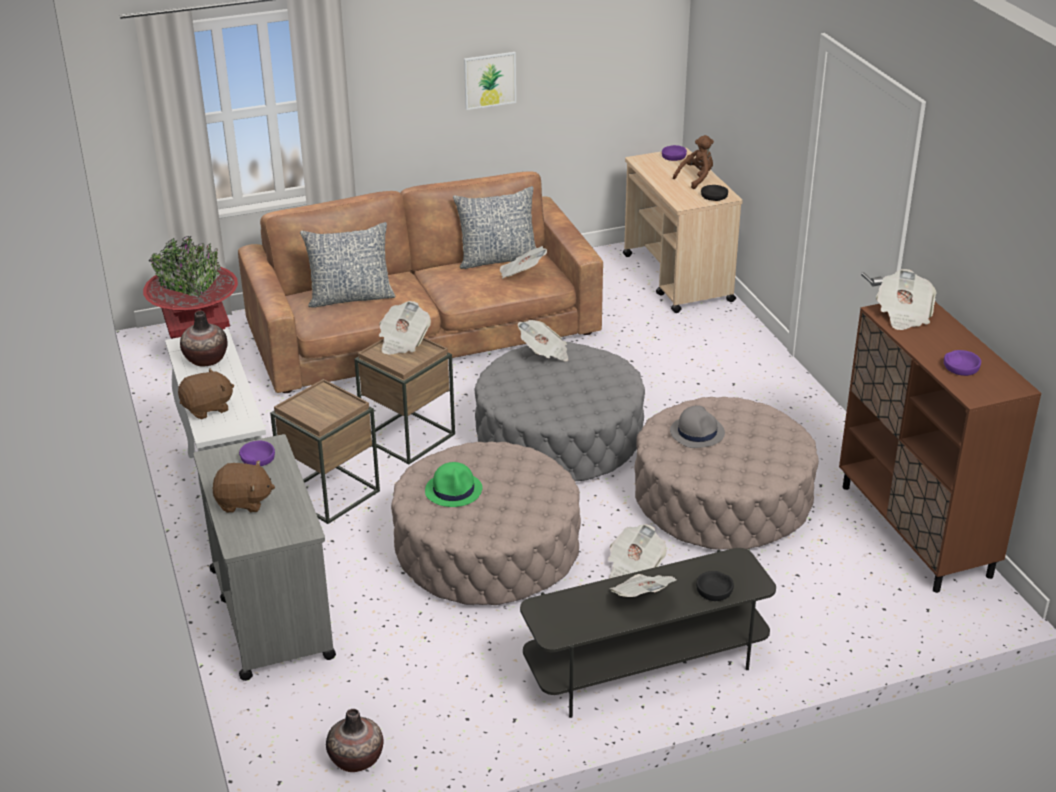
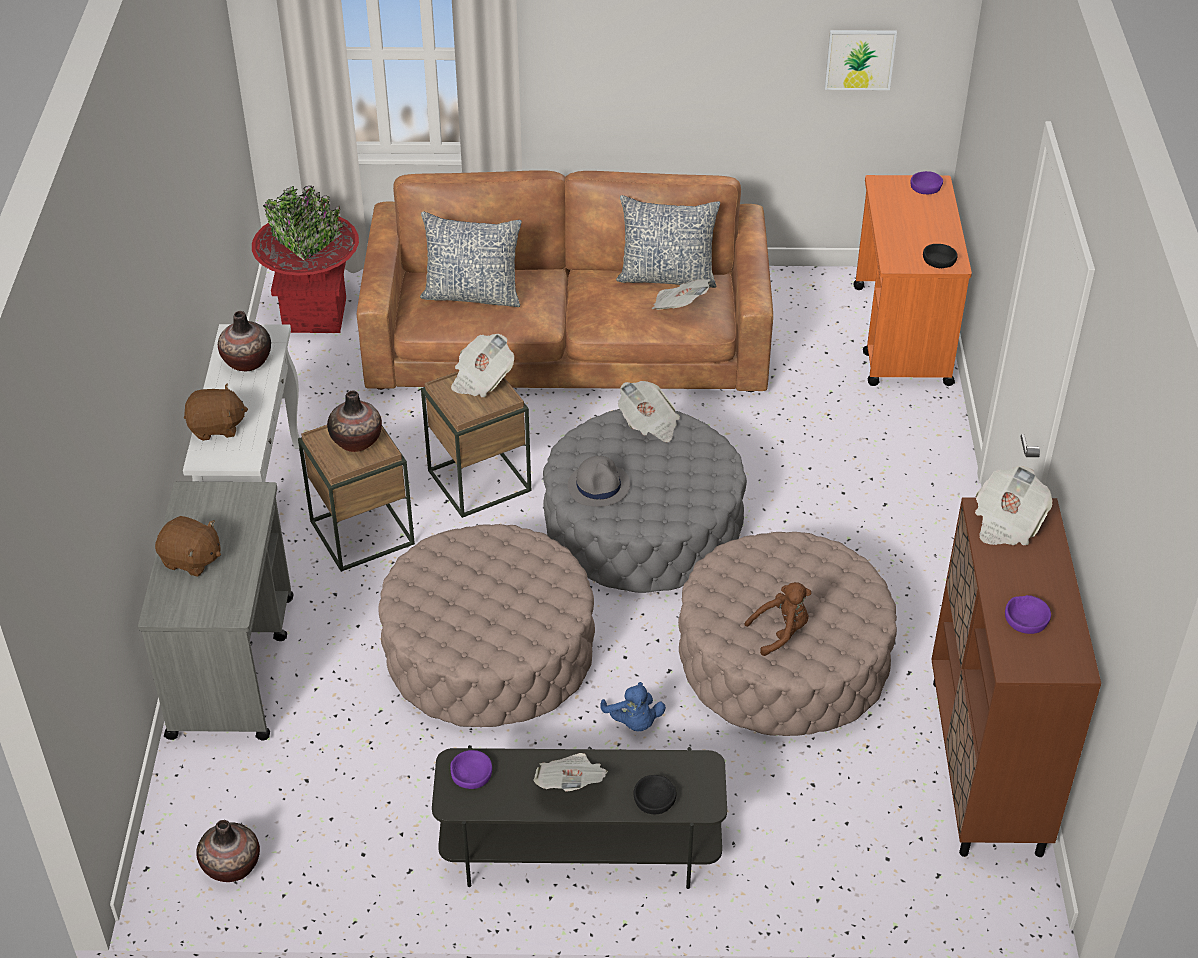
camera: 20 degrees right, 10 degrees up
purple bowl [239,440,275,466] -> purple bowl moved to [450,750,492,789]
green hat [425,462,483,507] -> none
picture [464,52,516,110] -> picture moved to [825,30,897,90]
newspaper [608,524,667,578] -> blue plush toy [600,682,666,732]
beige cart [623,148,743,313] -> orange cart [853,175,972,386]
grey hat [670,405,725,448] -> grey hat moved to [568,456,630,507]
brown plush toy [673,135,714,189] -> brown plush toy moved to [745,582,811,656]
none -> vase [327,391,382,452]

